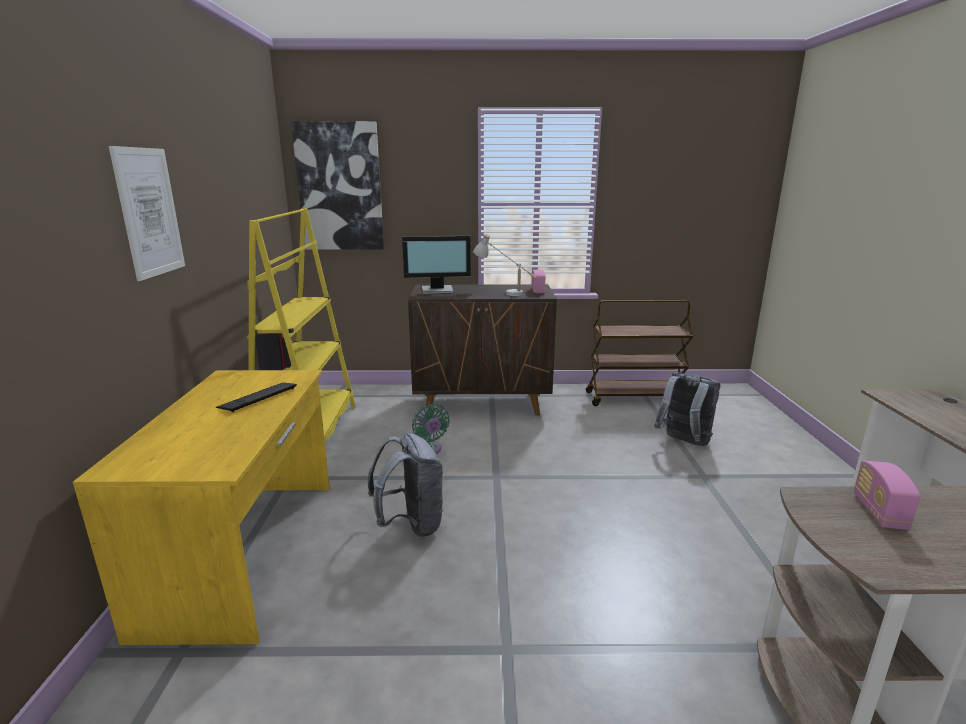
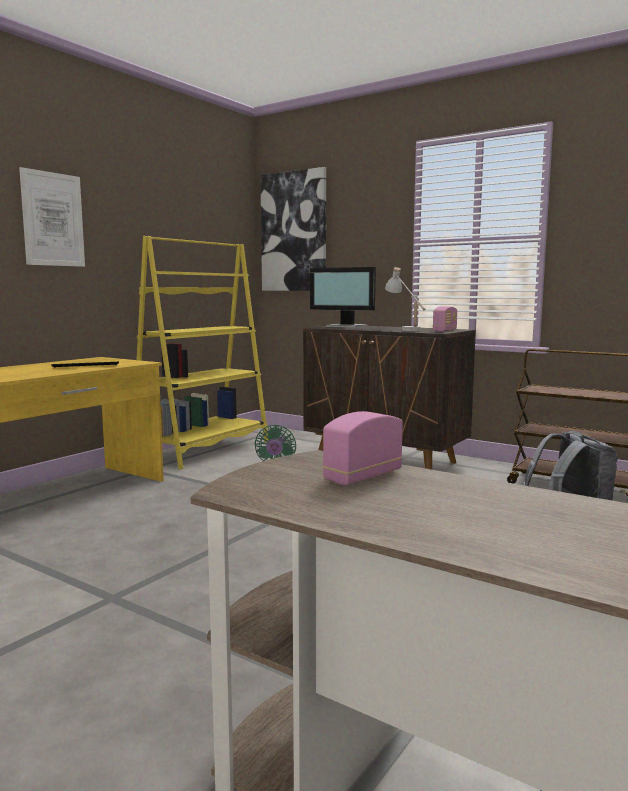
camera: 35 degrees right, 10 degrees down
grey backpack [368,433,444,537] -> none

